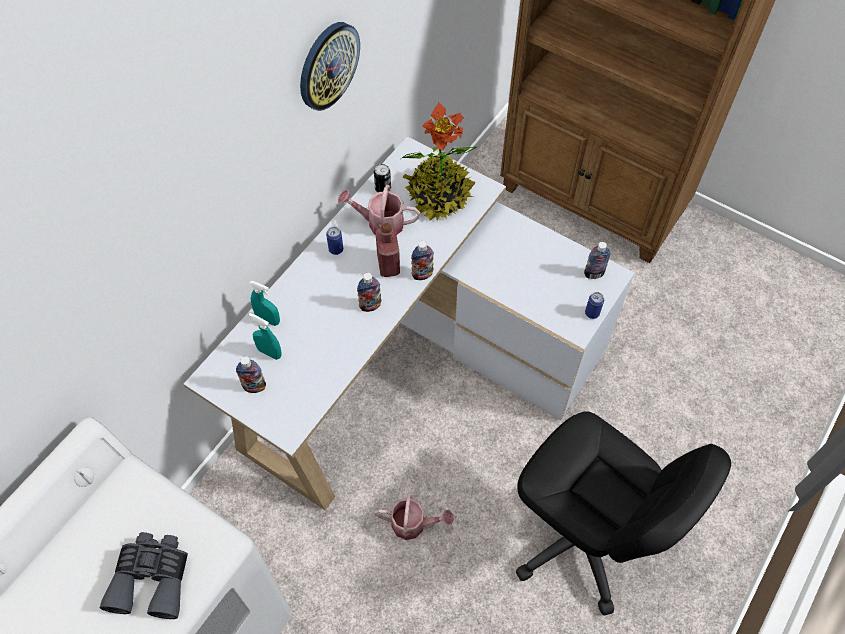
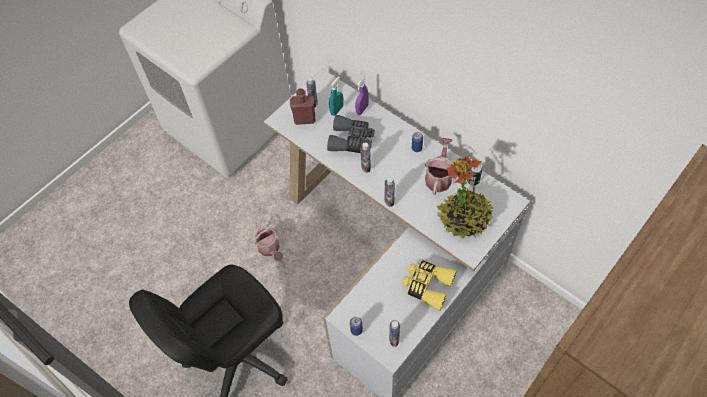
camera: 100 degrees right, 0 degrees up
grey binoculars [100,532,188,619] -> grey binoculars moved to [327,115,375,153]
turquoise spray bottle [249,281,280,326] -> purple spray bottle [355,77,369,115]
wall clock [300,22,360,111] -> none
red bottle [375,223,400,277] -> red bottle moved to [290,88,316,125]
watering can [375,496,454,540] -> watering can turned 45 degrees counterclockwise [254,222,283,261]
none -> yellow binoculars [402,260,457,311]

